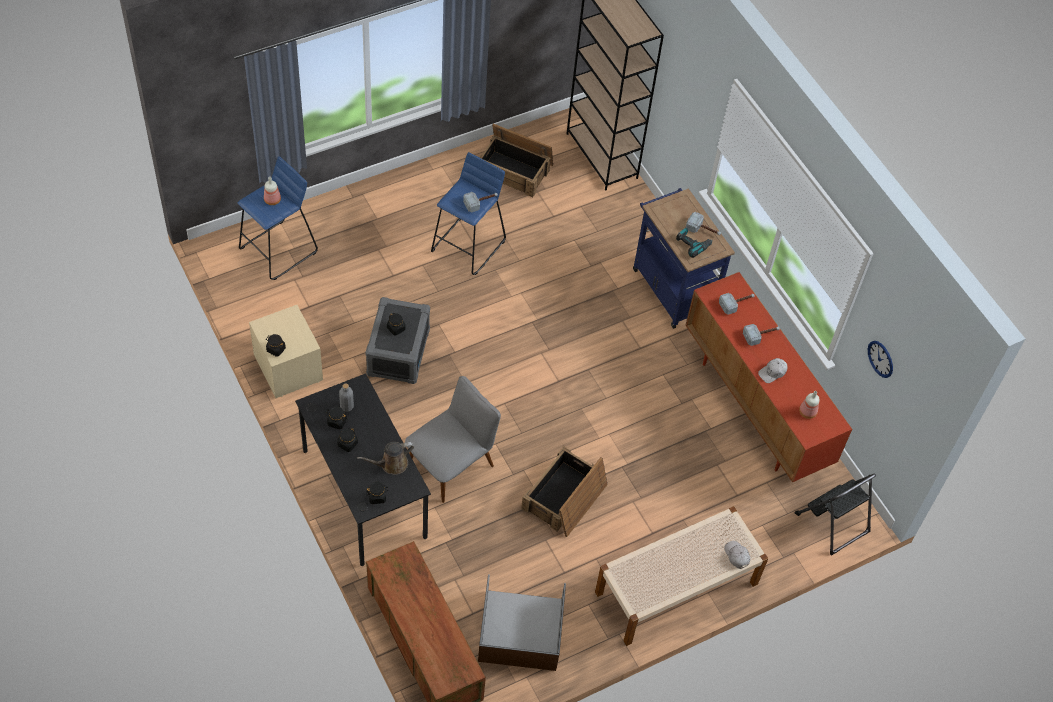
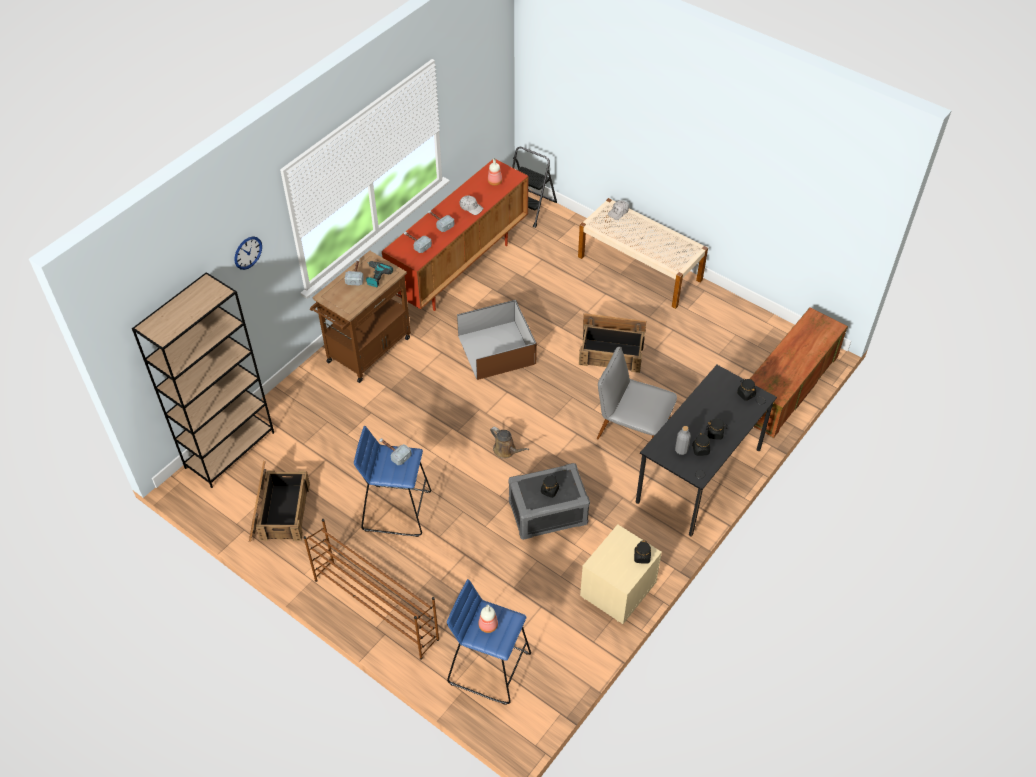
camera: 110 degrees left, 5 degrees down
brown watering can [357,442,414,474] -> brown watering can moved to [490,427,529,459]
brown storage box [478,575,566,671] -> brown storage box moved to [457,300,537,380]
blue cart [633,188,735,329] -> brown cart [310,251,411,383]
wall clock [868,341,893,378] -> wall clock moved to [234,236,262,270]
none -> brown shoe rack [304,519,439,660]

